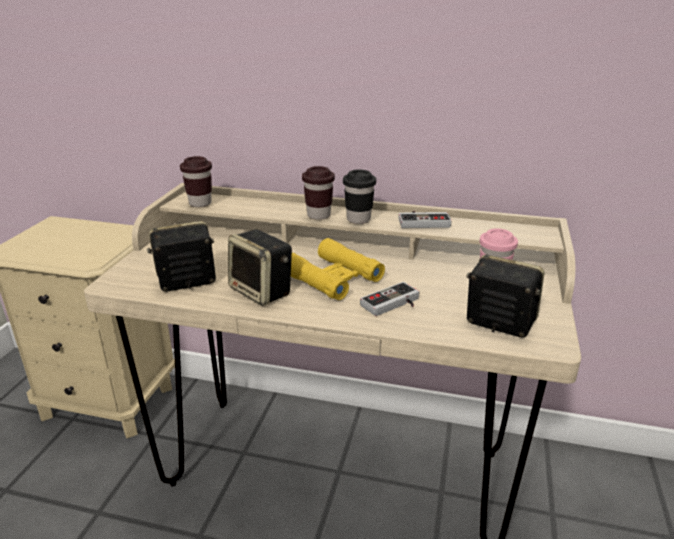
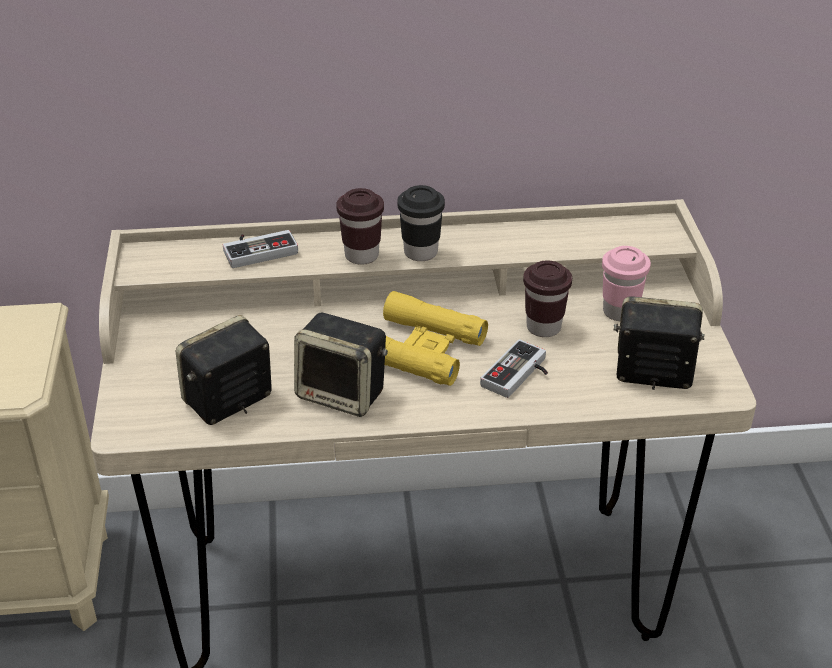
camera: 20 degrees left, 10 degrees up
brown cup [180,156,212,207] -> brown cup moved to [523,260,572,337]
game controller [398,211,452,228] -> game controller moved to [223,230,298,268]

